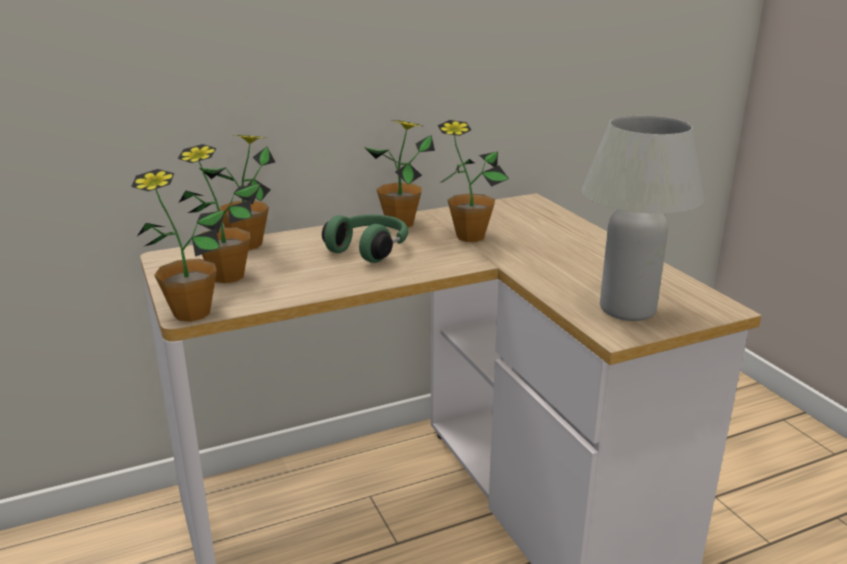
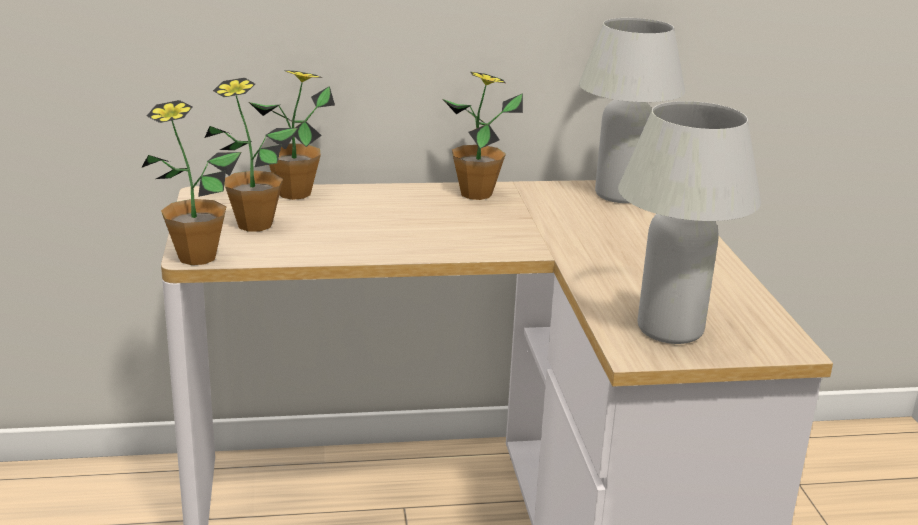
camera: 15 degrees right, 0 degrees up
green headphones [322,214,408,263] -> none
potted plant [438,120,509,242] -> none
none -> white table lamp [579,18,685,203]

